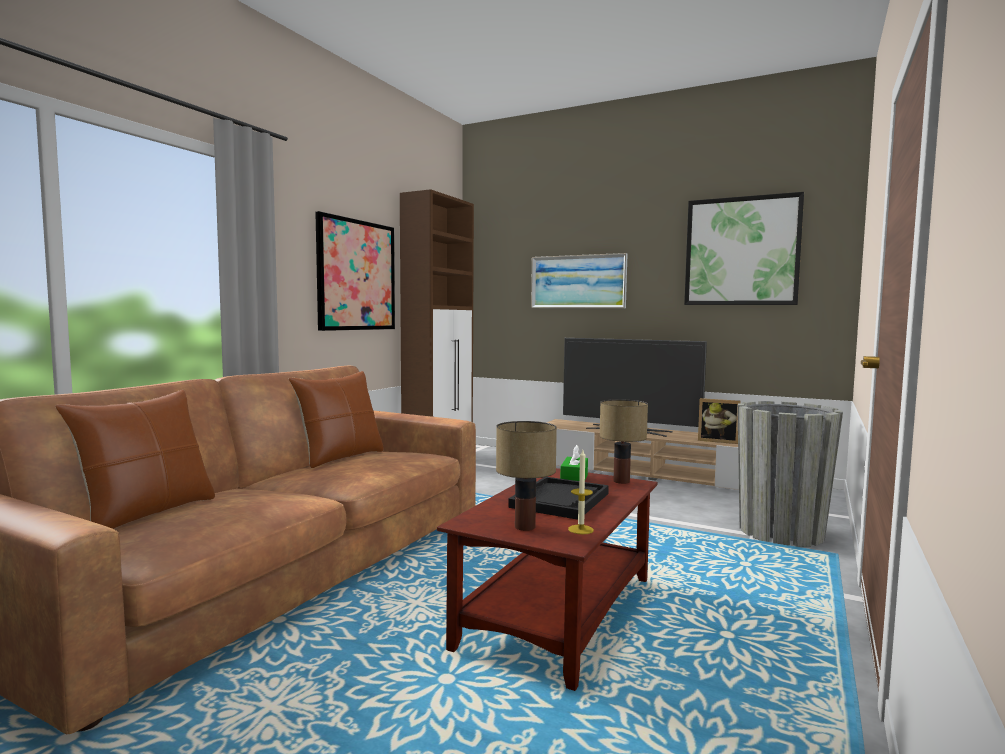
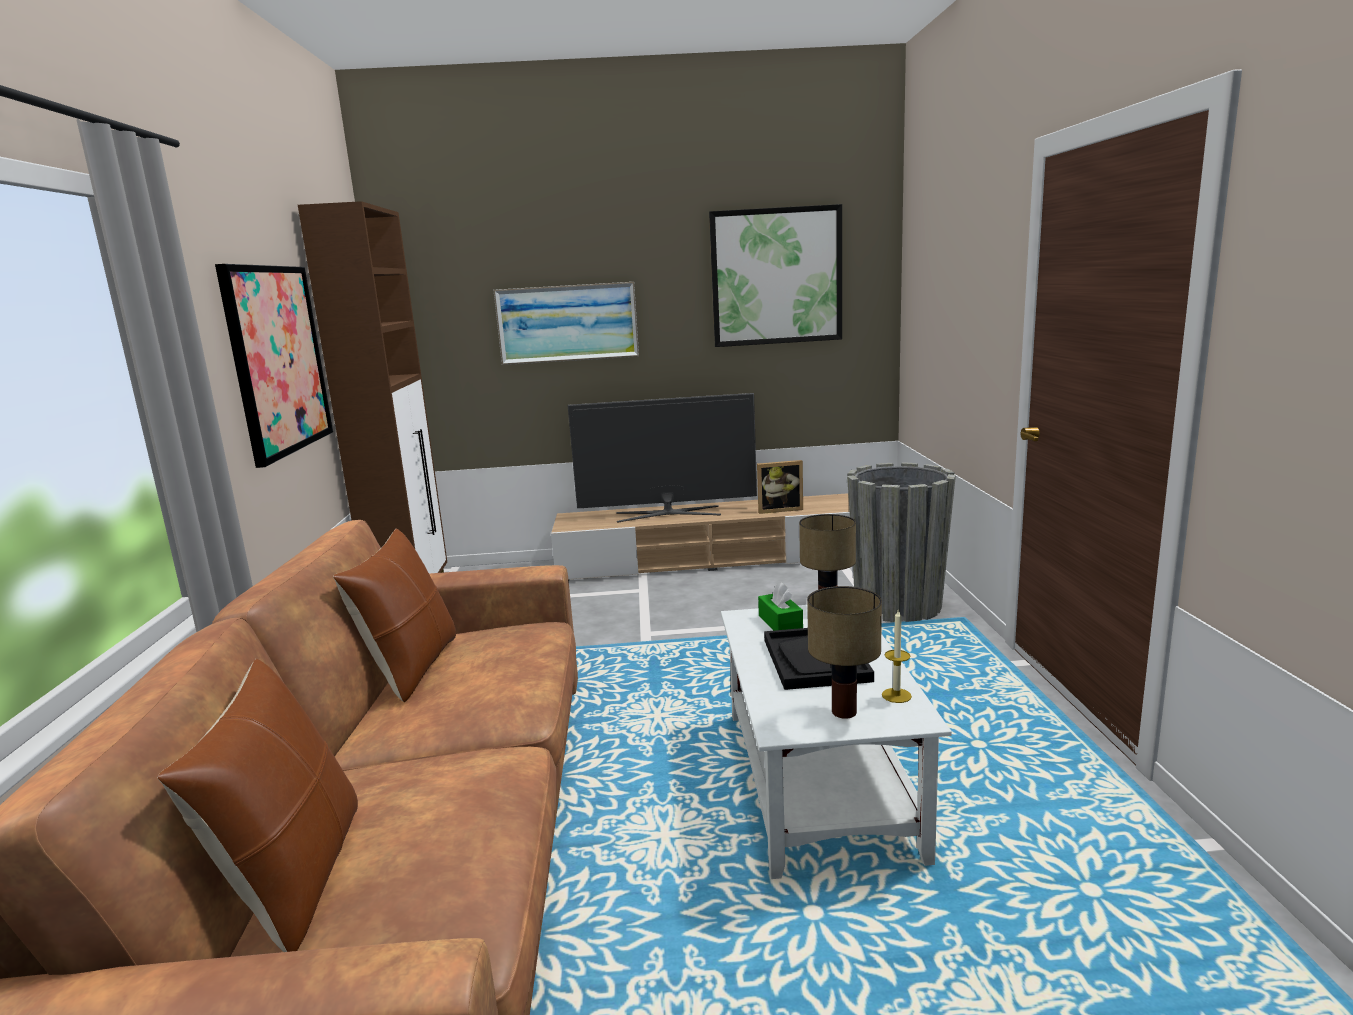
camera: 30 degrees left, 10 degrees up
brown coffee table [437,468,658,691] -> white coffee table [721,605,952,879]

